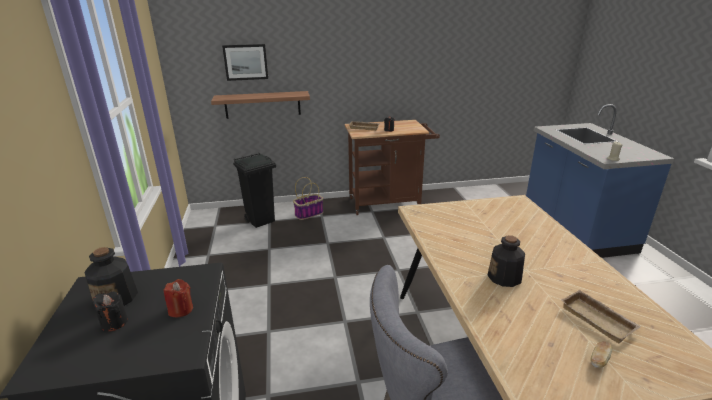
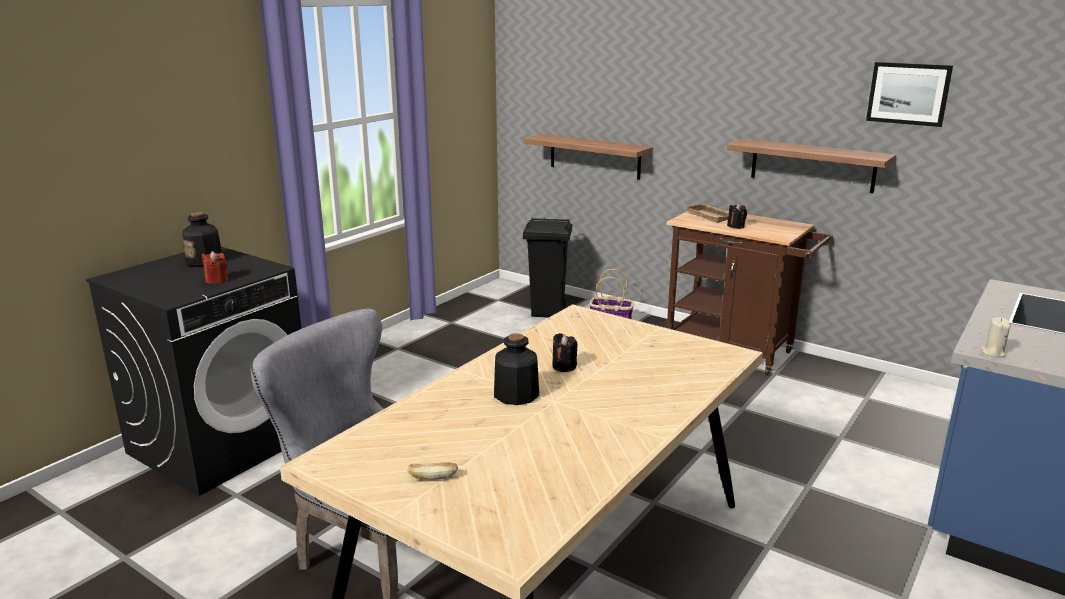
camera: 45 degrees right, 5 degrees down
black candle [92,292,128,331] -> black candle moved to [552,333,578,372]
picture [222,44,268,81] -> picture moved to [866,62,953,127]
beige tray [561,290,641,343] -> none
none -> shelf [727,139,896,193]

